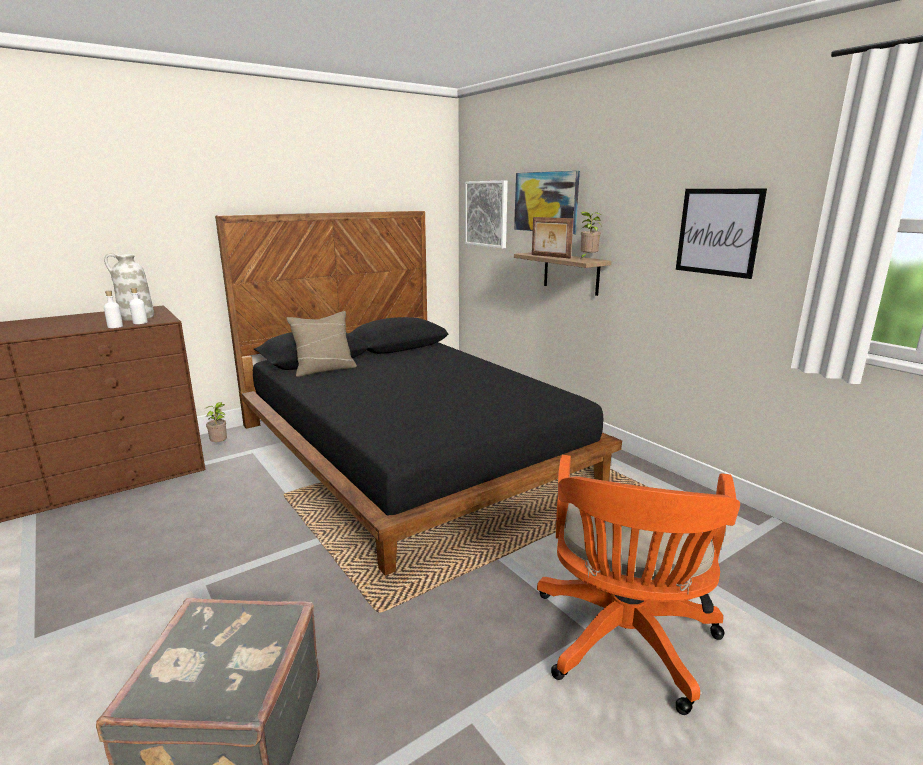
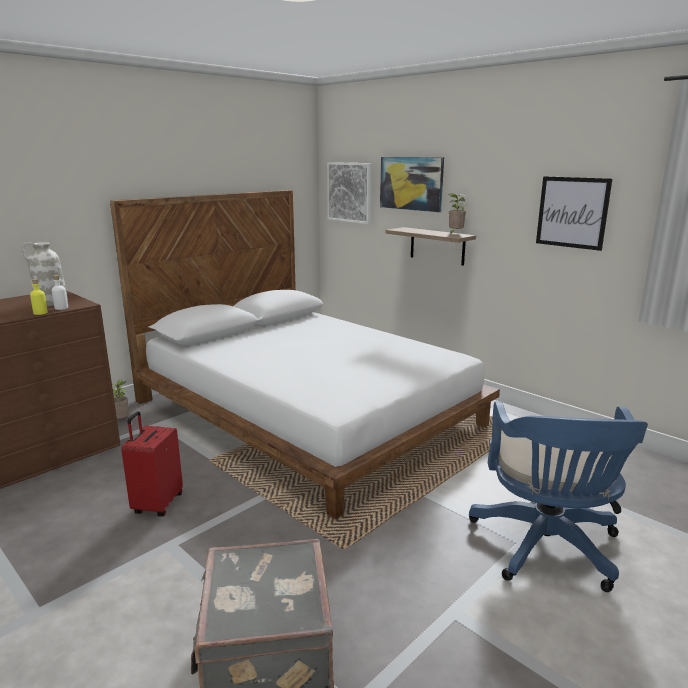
camera: 10 degrees left, 0 degrees up
white bottle [104,291,123,328] -> yellow bottle [30,279,48,315]
black bed [215,211,622,576] -> white bed [110,190,500,519]
beige pillow [286,311,357,377] -> none
picture frame [532,217,573,258] -> none
orange office chair [537,455,740,715] -> blue office chair [469,402,648,592]
none -> red suitcase [121,411,183,517]

